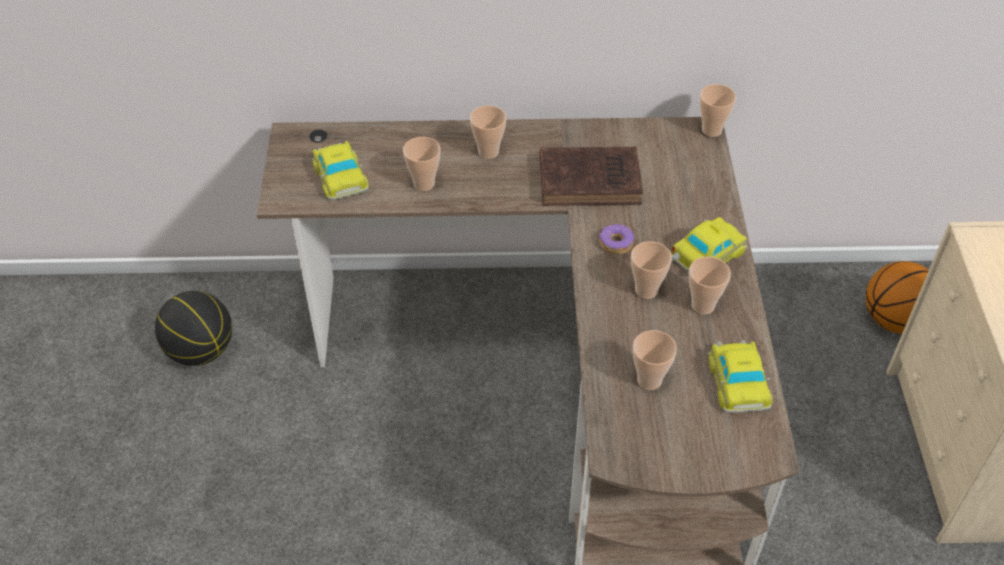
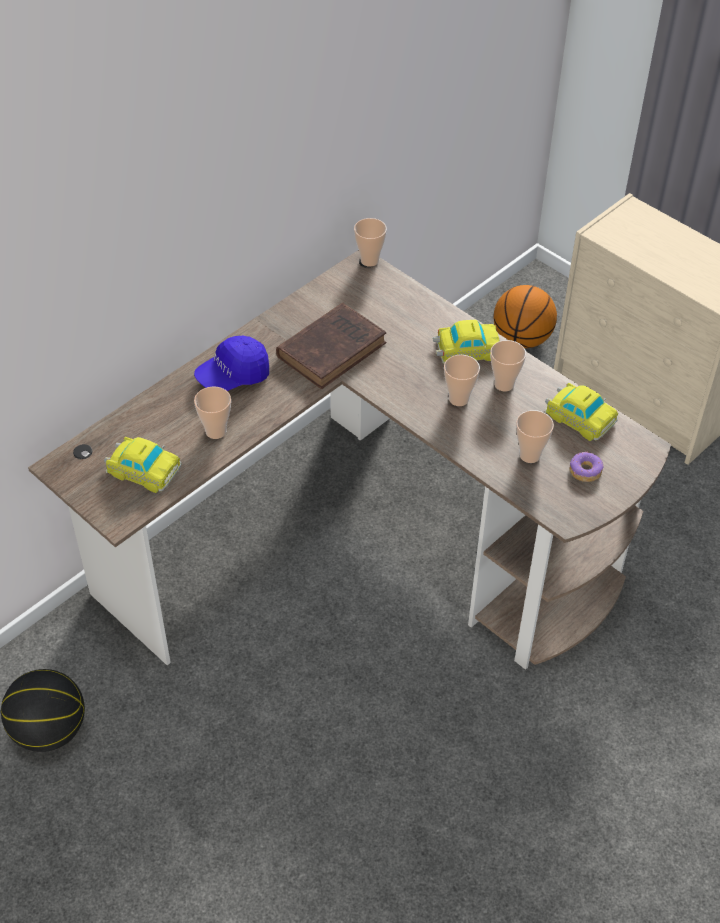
camera: 45 degrees left, 0 degrees up
cup [470,105,506,159] -> blue cap [194,336,269,391]
donut [599,224,634,254] -> donut moved to [570,452,603,482]
toy car [671,217,747,274] -> toy car turned 75 degrees clockwise [433,320,500,364]

